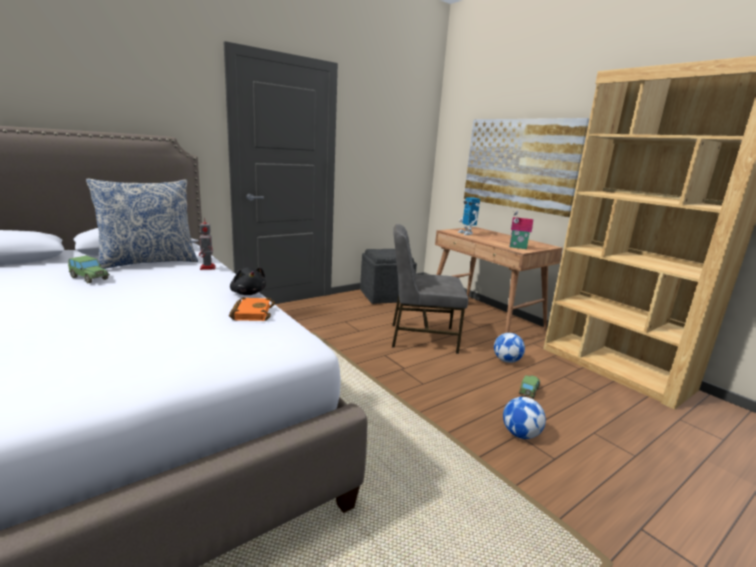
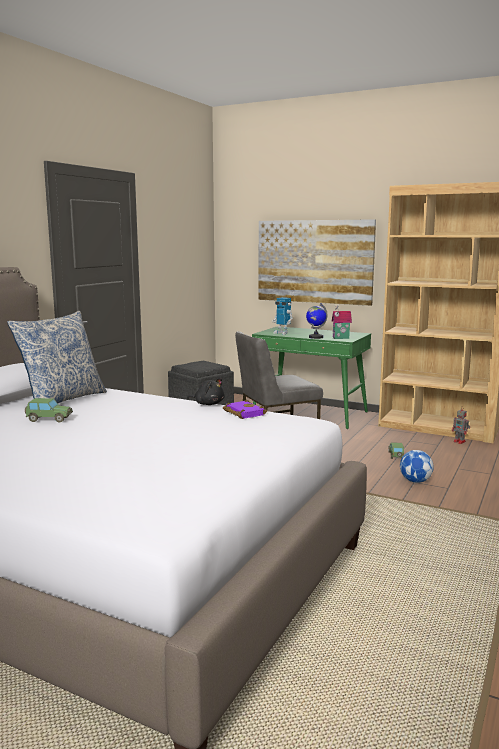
camera: 25 degrees left, 5 degrees down
toy robot [199,217,216,270] -> toy robot moved to [452,406,470,444]
orange book [229,297,275,321] -> purple book [223,400,267,419]
brown desk [435,227,563,333] -> green desk [252,326,371,429]
football [494,333,525,363] -> none
none -> globe [306,303,327,339]

